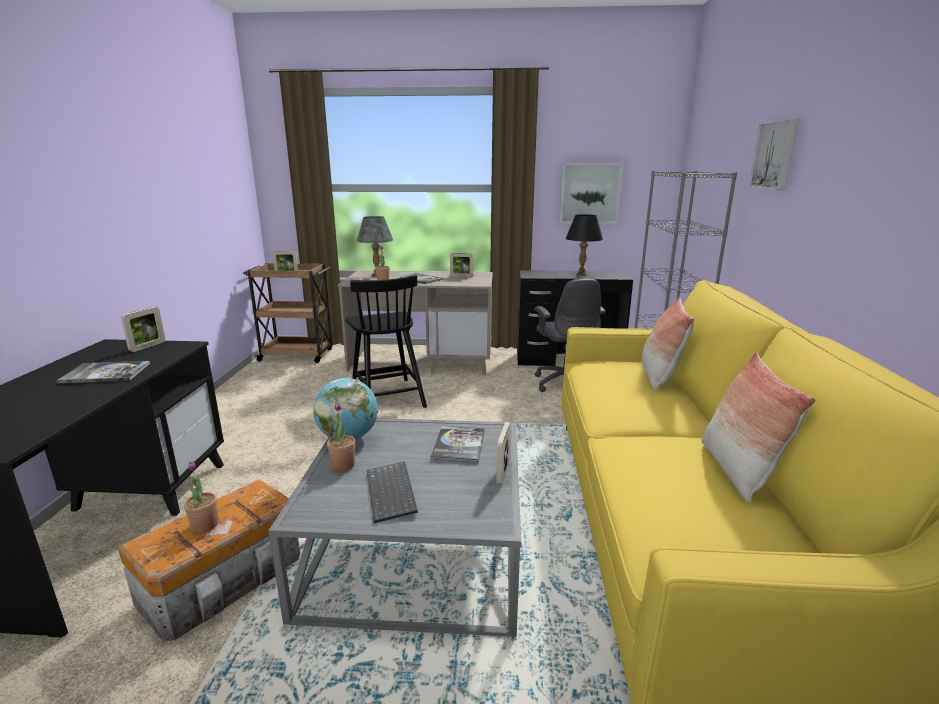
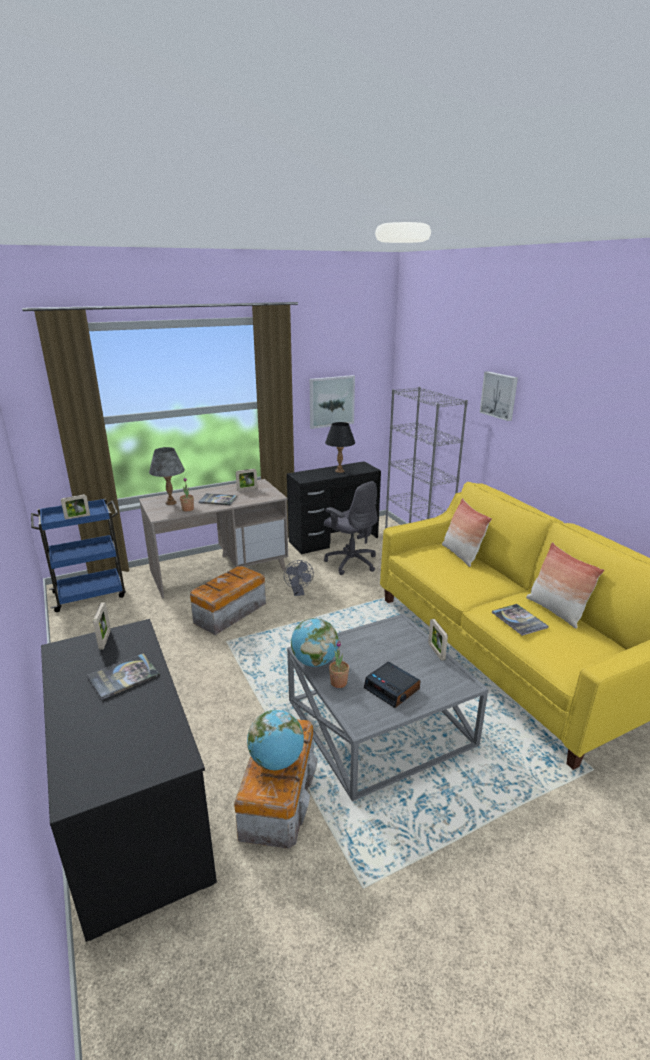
camera: 30 degrees left, 5 degrees up
potted plant [184,461,218,533] -> globe [247,710,304,771]
brown cart [243,263,333,363] -> blue cart [31,498,126,612]
black chair [345,275,427,408] -> storage box [190,566,266,635]
keyboard [367,462,418,523] -> alarm clock [364,662,420,708]
book [430,426,485,462] -> book moved to [492,604,549,636]
none -> grey fan [284,560,314,596]

